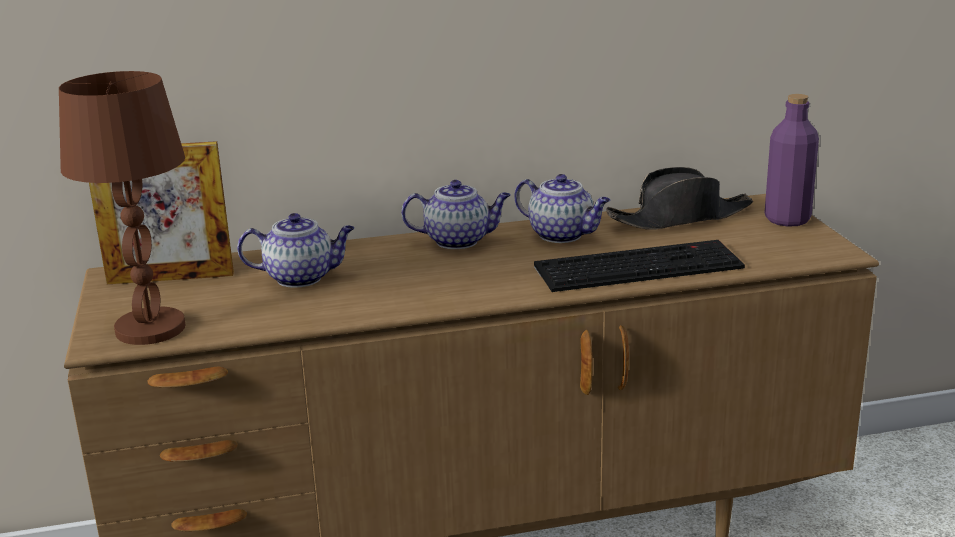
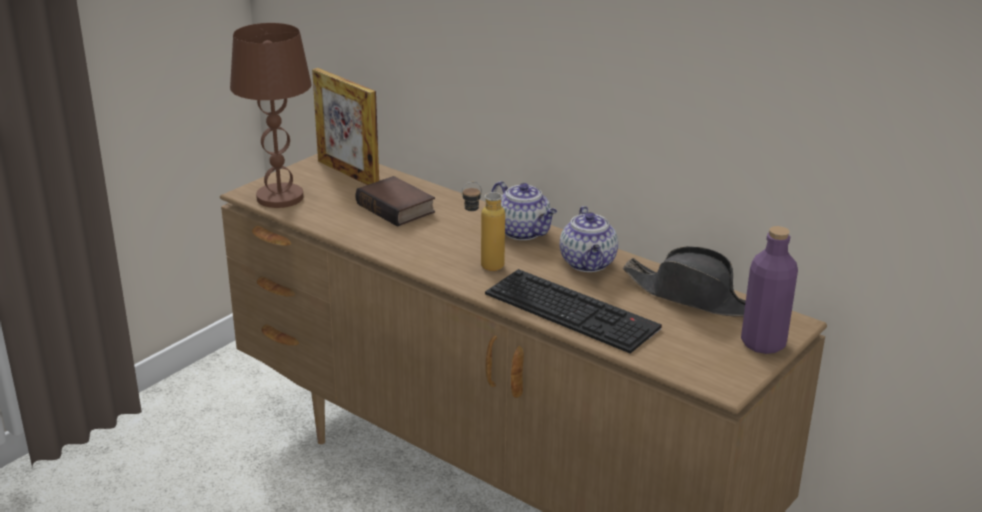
camera: 50 degrees right, 5 degrees up
teapot [237,213,355,288] -> book [355,176,435,227]
none -> bottle [461,182,505,271]

